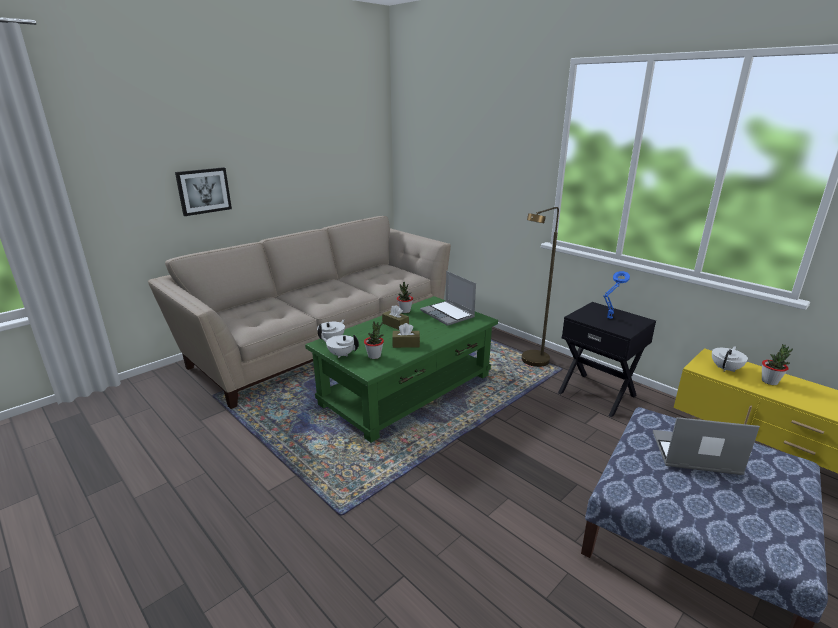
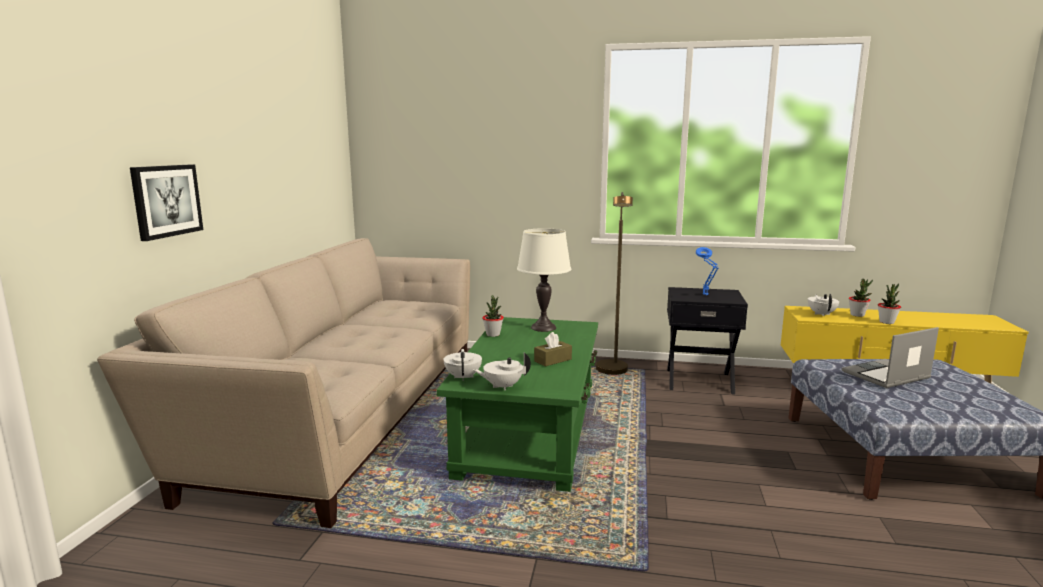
camera: 35 degrees left, 10 degrees down
potted plant [364,321,384,359] -> potted plant moved to [878,283,901,324]
brown tissue box [382,305,409,330] -> none
laptop [420,271,476,326] -> white table lamp [517,228,571,332]

